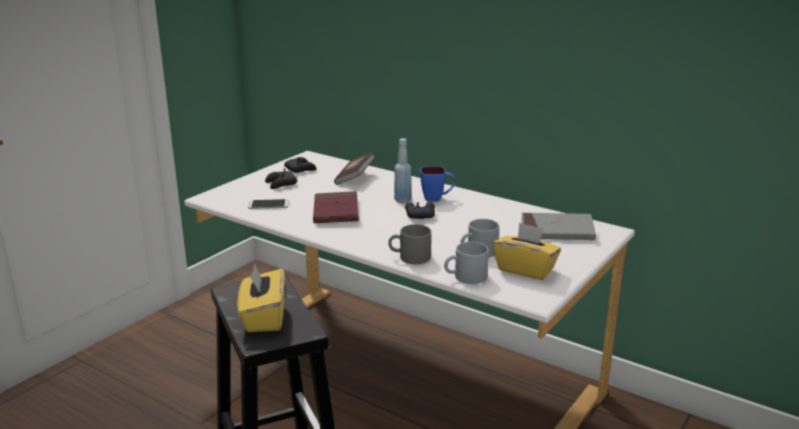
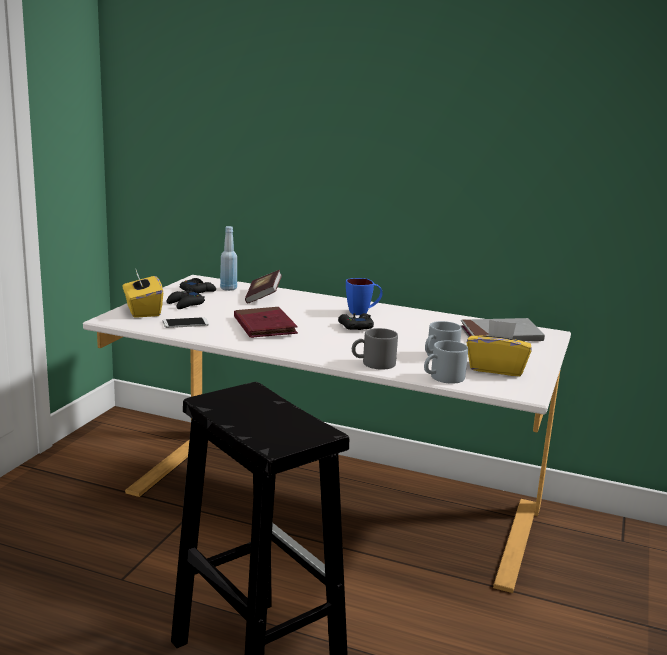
camera: 15 degrees left, 5 degrees down
yellow tissue box [237,264,285,332] -> yellow tissue box moved to [123,270,163,318]
blue bottle [394,138,411,203] -> blue bottle moved to [220,226,237,291]

